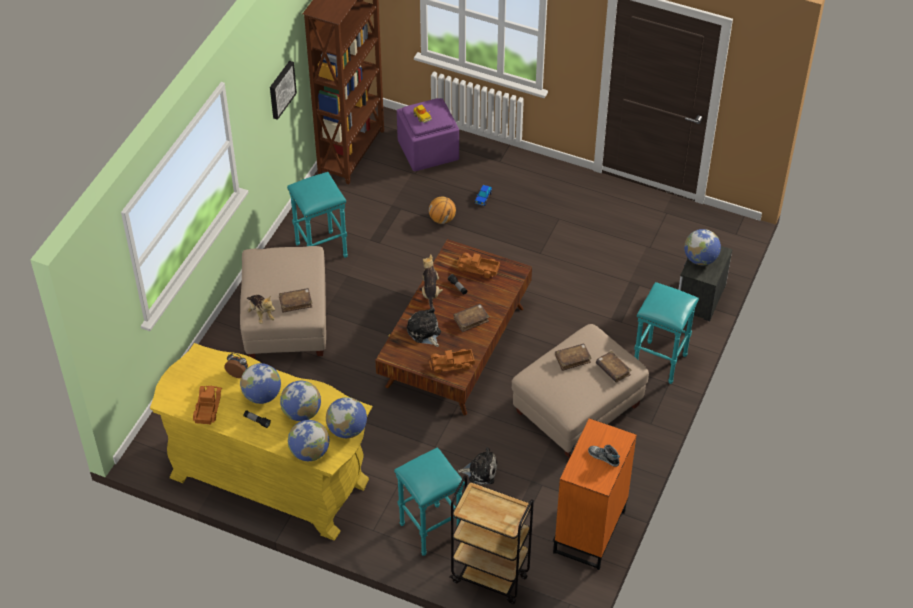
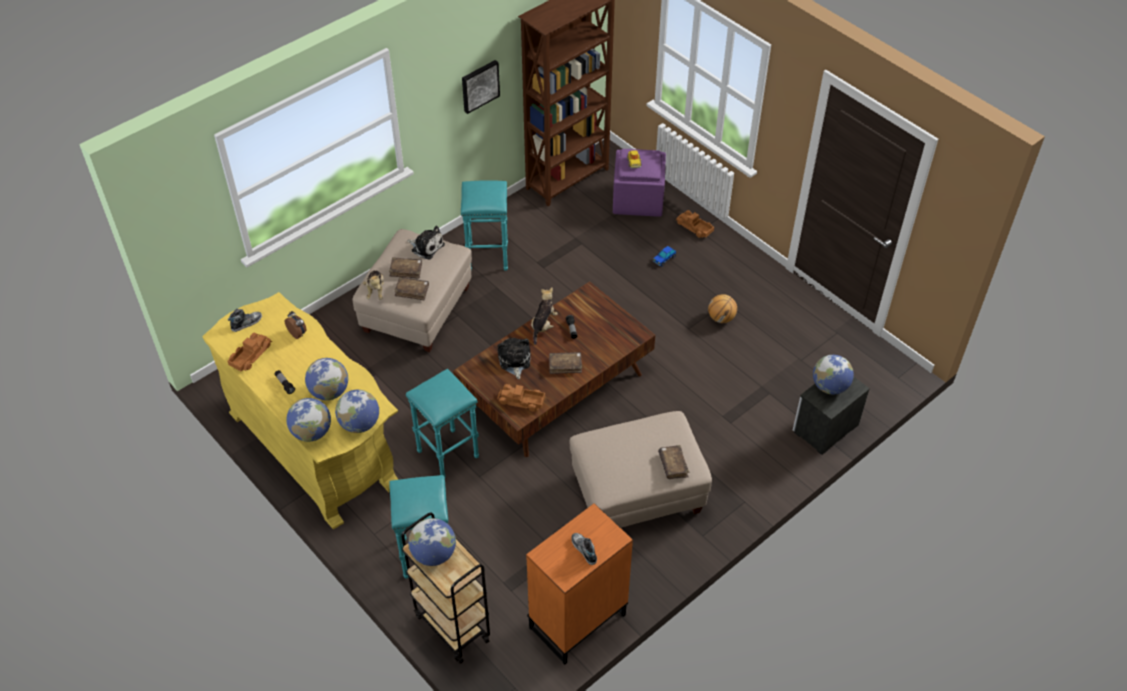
camera: 25 degrees right, 0 degrees up
globe [240,363,281,404] -> globe moved to [408,518,456,566]
basketball [429,196,456,224] -> basketball moved to [708,294,737,323]
toy truck [456,253,500,278] -> toy truck moved to [676,210,714,238]
plush toy [457,447,497,485] -> plush toy moved to [407,225,445,260]
brown book [555,343,592,371] -> brown book moved to [389,257,422,279]
turquoise stool [634,282,699,384] -> turquoise stool moved to [406,369,479,477]
none -> shoe [228,309,262,332]

